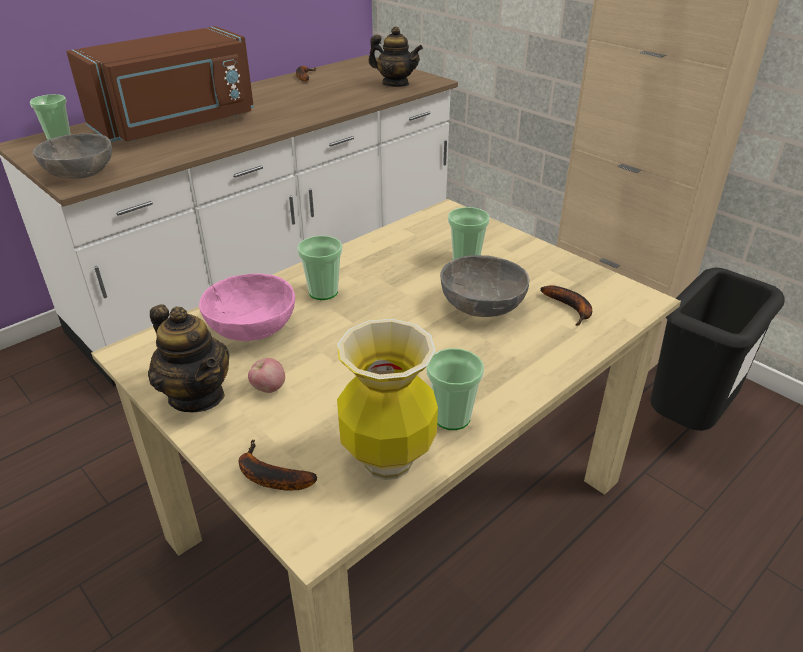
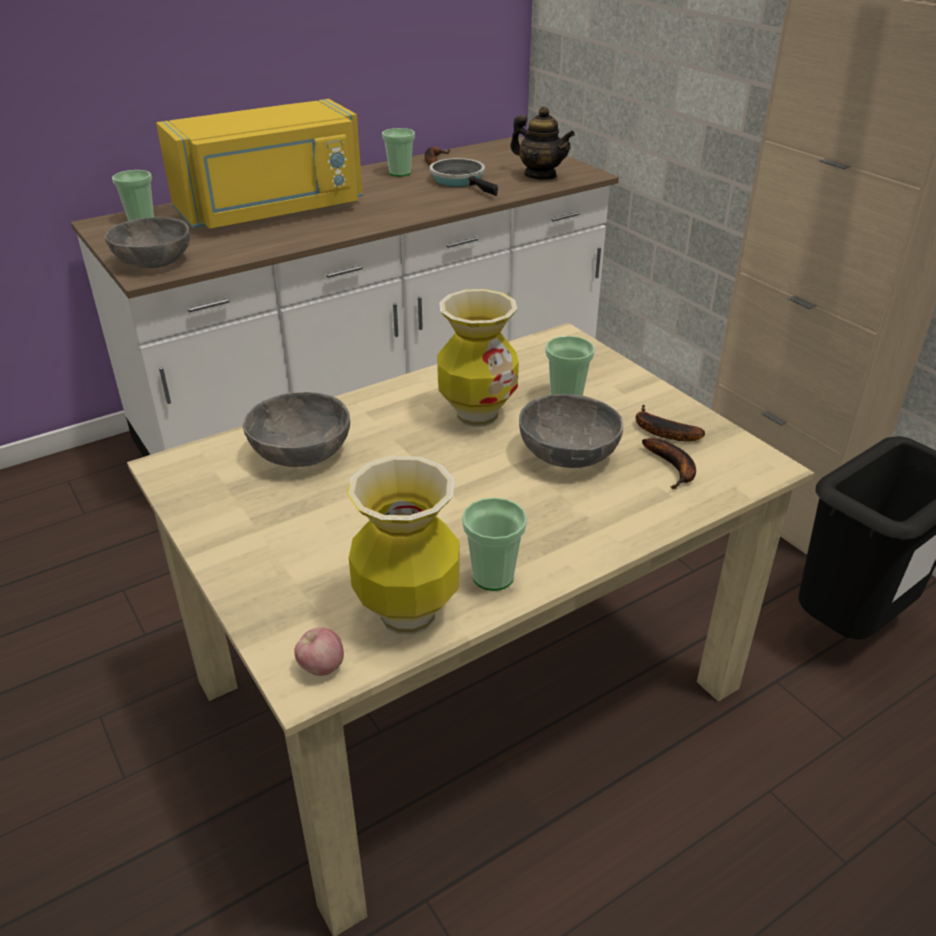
camera: 10 degrees right, 0 degrees up
brown microwave [66,26,254,142] -> yellow microwave [156,99,363,228]
teapot [148,304,229,412] -> none
pink bowl [199,273,295,341] -> grey bowl [243,392,350,467]
banana [239,440,317,491] -> banana moved to [636,405,705,442]
apple [248,358,285,393] -> apple moved to [294,627,344,676]
cup [297,236,343,300] -> cup moved to [382,128,415,177]
none -> frying pan [429,158,498,196]
none -> vase [437,289,519,427]

